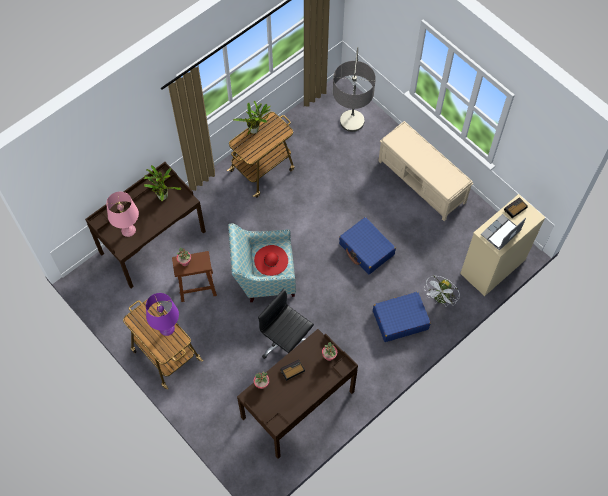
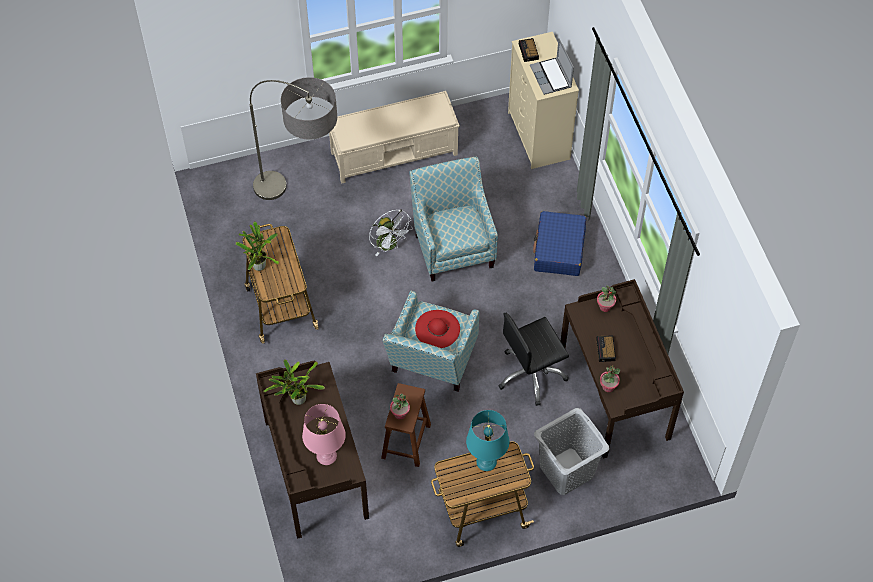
camera: 65 degrees left, 5 degrees down
purple table lamp [146,293,179,336] -> turquoise table lamp [466,410,509,471]
blue suitcase [339,217,396,274] -> armchair [410,156,498,281]
white fan [425,275,460,307] -> white fan moved to [369,209,413,256]
none -> grey laundry basket [534,408,609,495]

